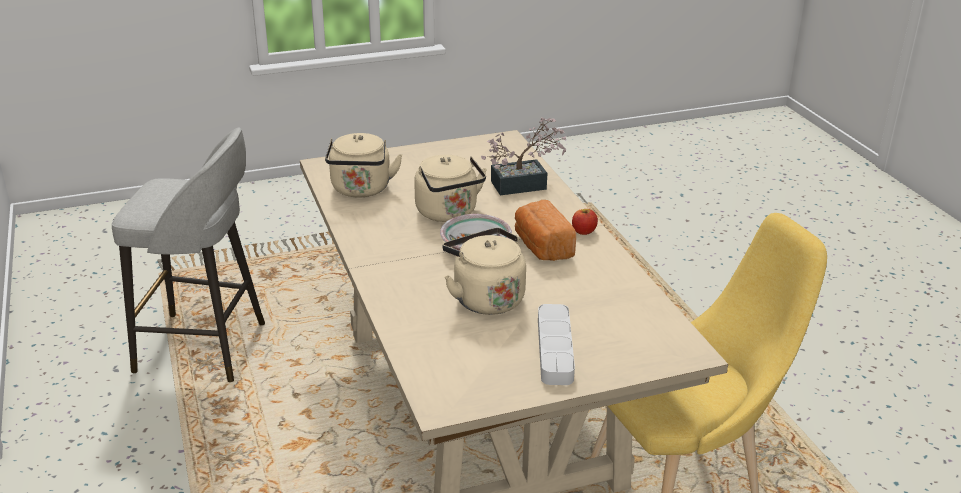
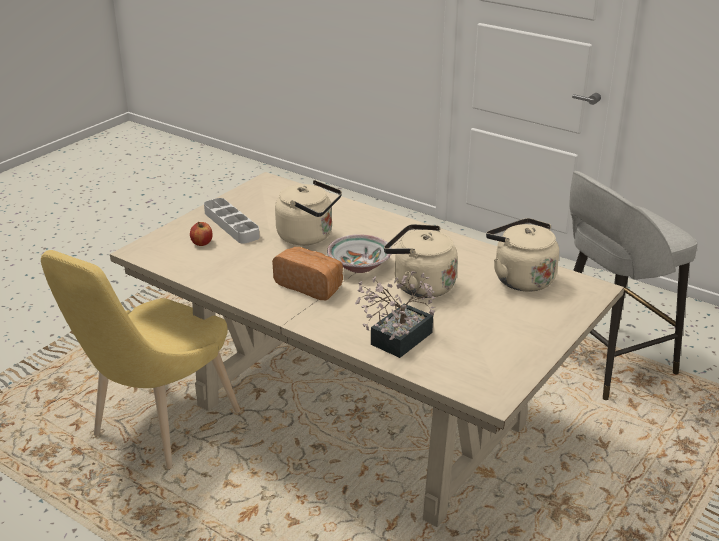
camera: 145 degrees right, 0 degrees up
apple [572,209,598,235] -> apple moved to [190,222,212,246]

